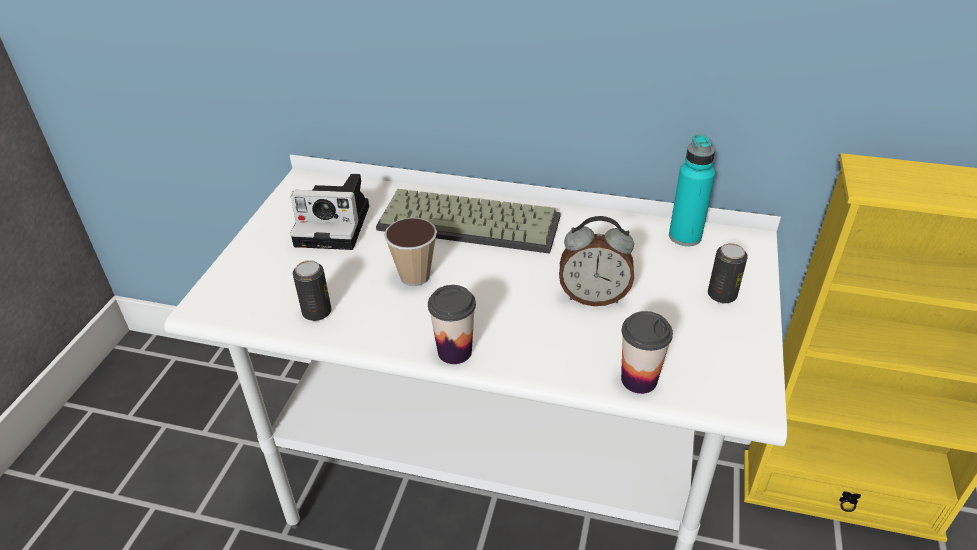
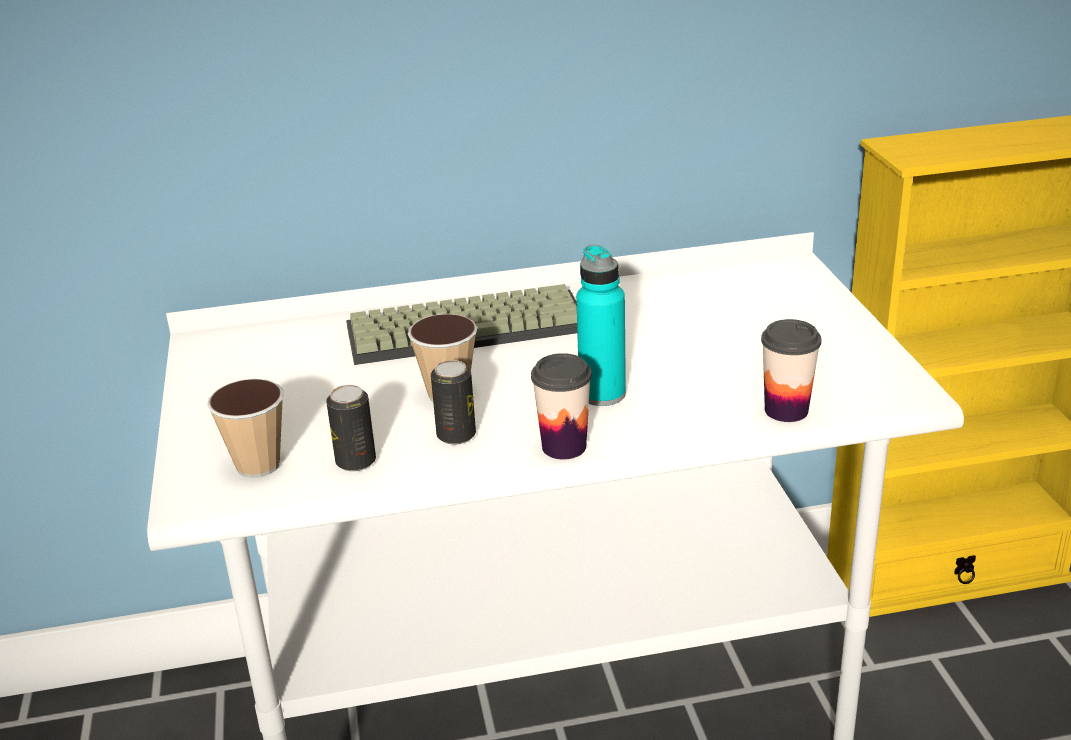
camera: 25 degrees left, 10 degrees down
camera [290,174,369,250] -> none
alarm clock [559,216,634,306] -> none
turquoise bottle [669,134,715,246] -> turquoise bottle moved to [576,245,626,406]
can [708,243,748,303] -> can moved to [431,360,476,445]
none -> cup [207,379,284,478]

